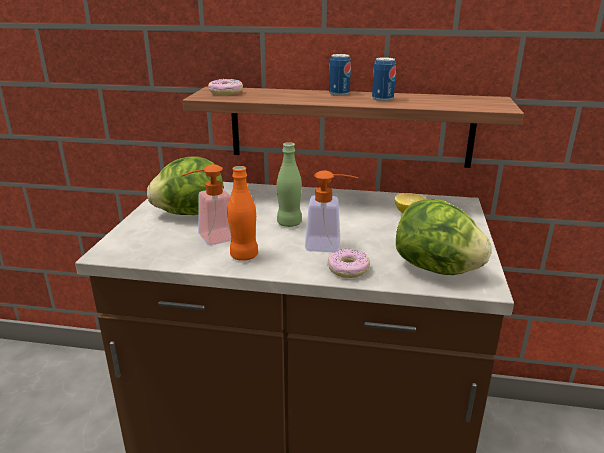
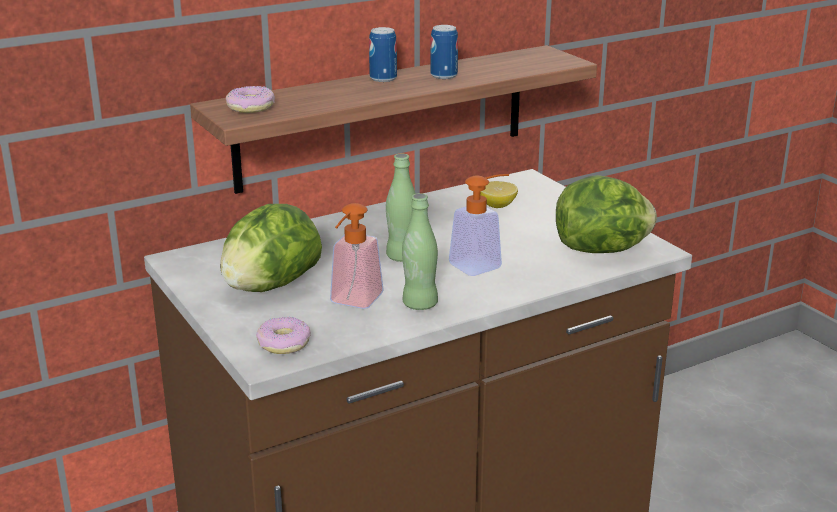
camera: 40 degrees left, 0 degrees up
orange bottle [227,166,258,261] -> green bottle [402,193,438,310]
donut [327,249,370,278] -> donut moved to [256,317,311,354]

